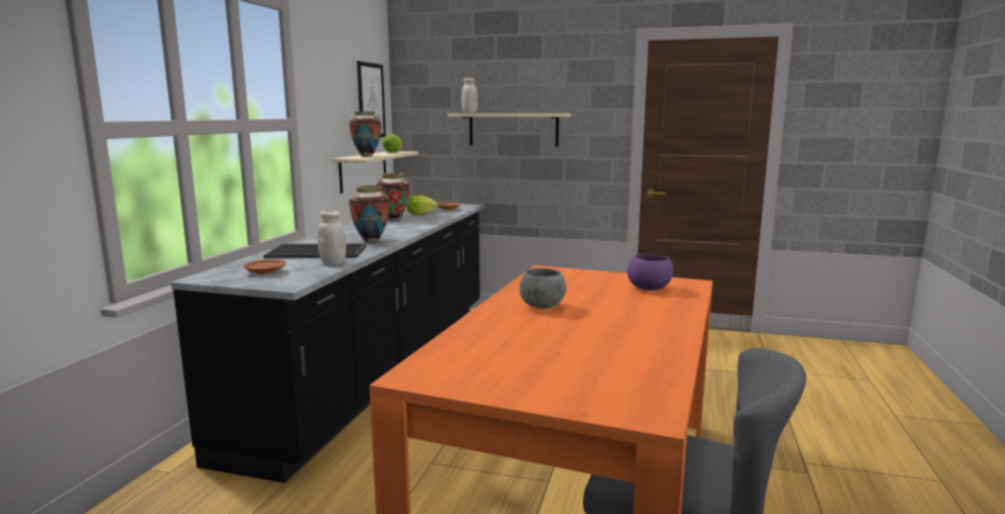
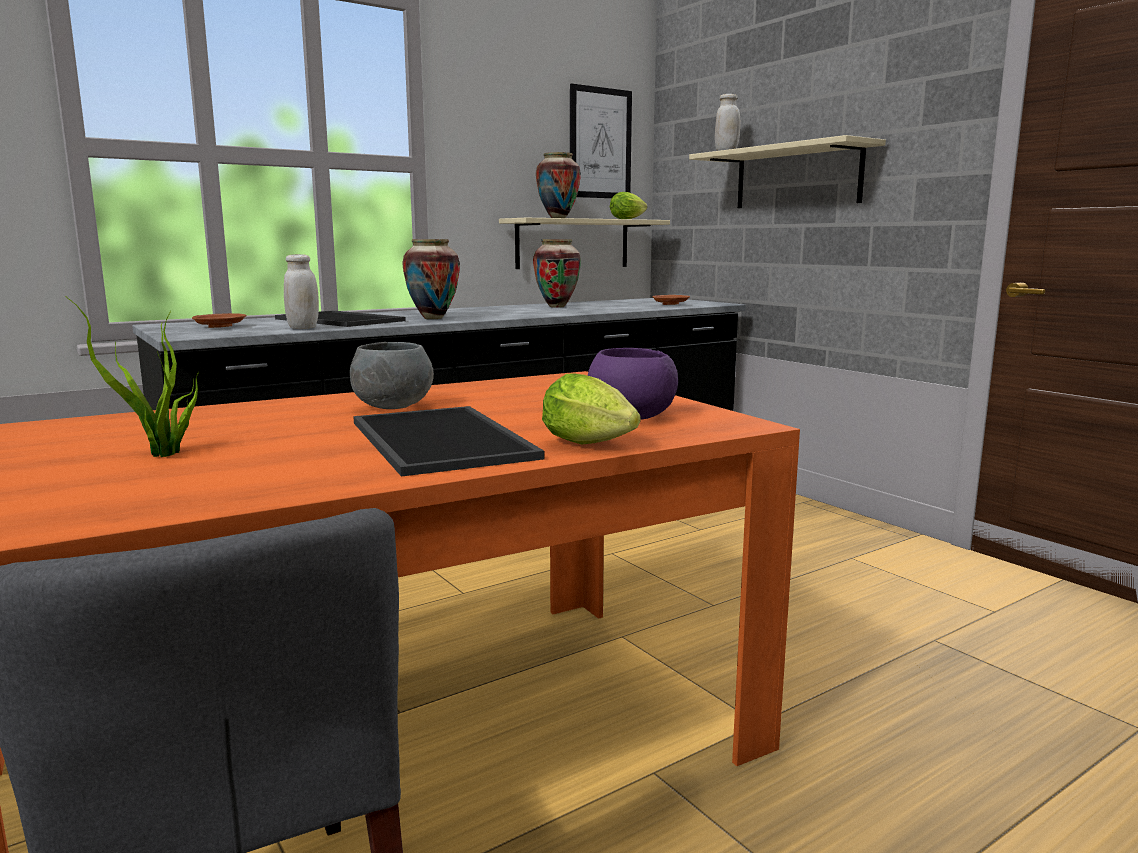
camera: 40 degrees right, 0 degrees up
lettuce [406,195,438,215] -> lettuce moved to [542,373,640,444]
none -> potted plant [65,296,199,457]
none -> tray [353,406,545,476]

